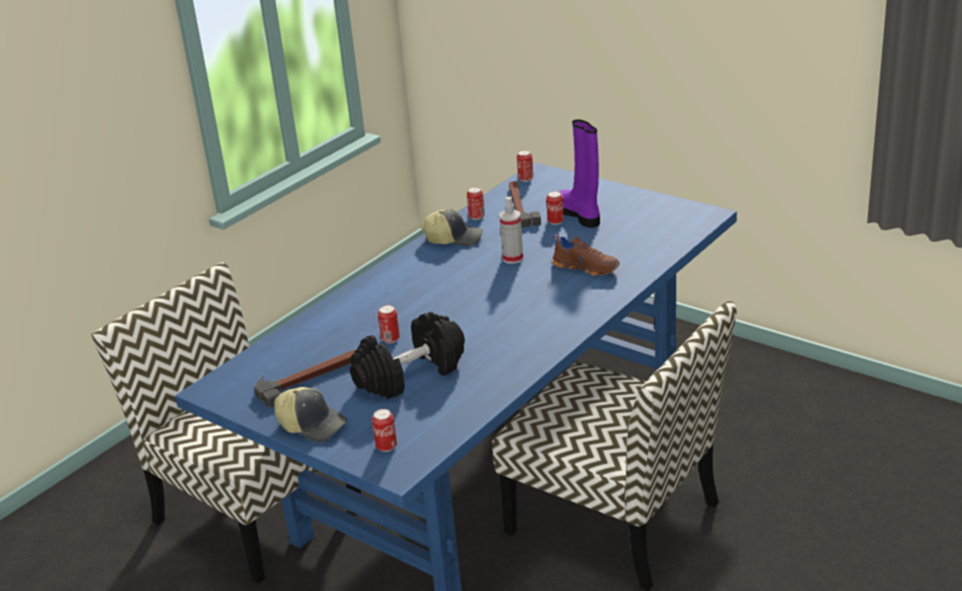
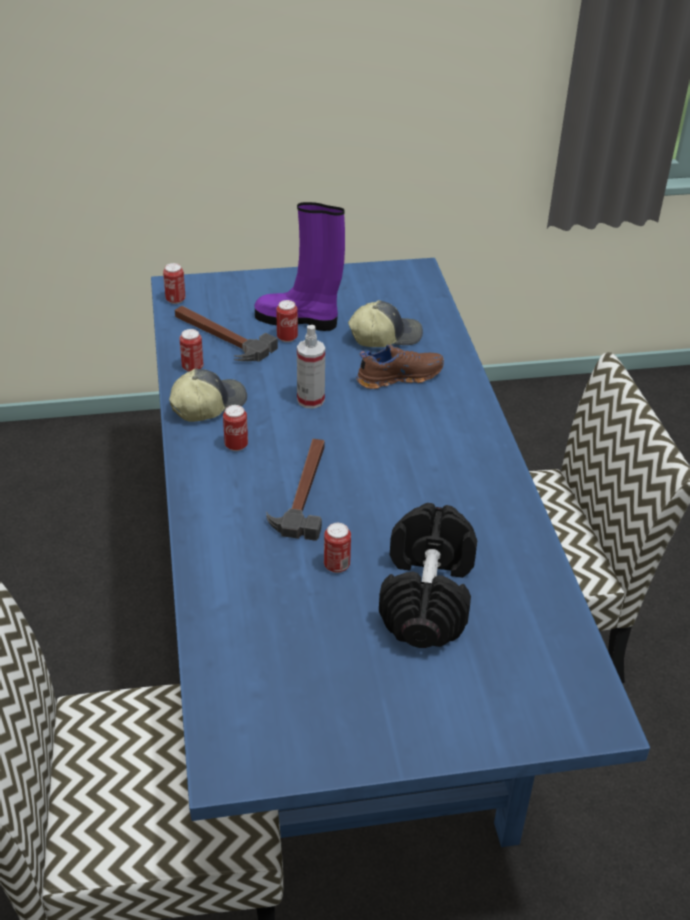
camera: 50 degrees left, 10 degrees up
hammer [254,350,356,408] -> hammer moved to [266,439,325,541]
cap [274,387,347,442] -> cap moved to [348,300,423,347]
can [372,409,397,452] -> can moved to [223,405,248,451]

